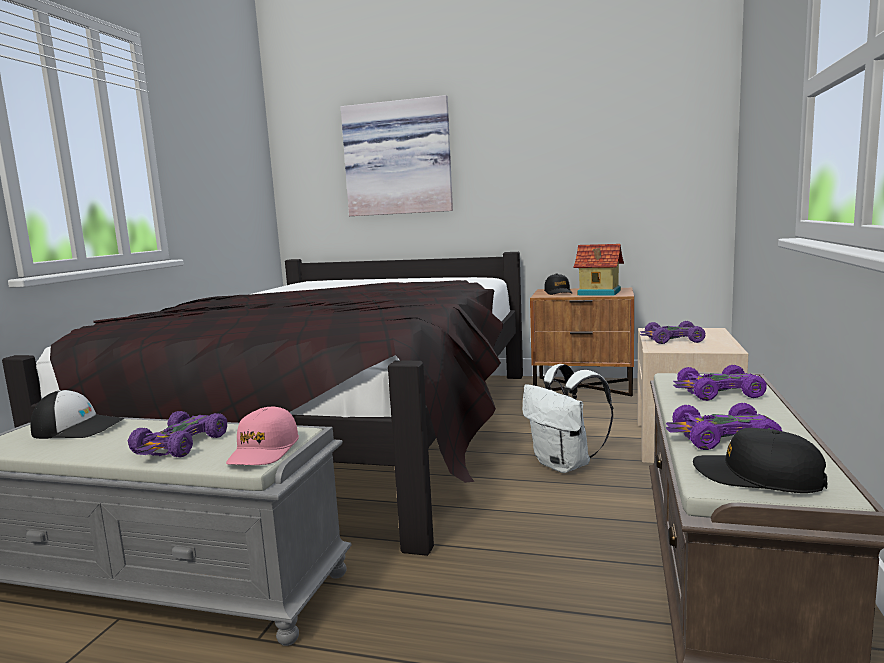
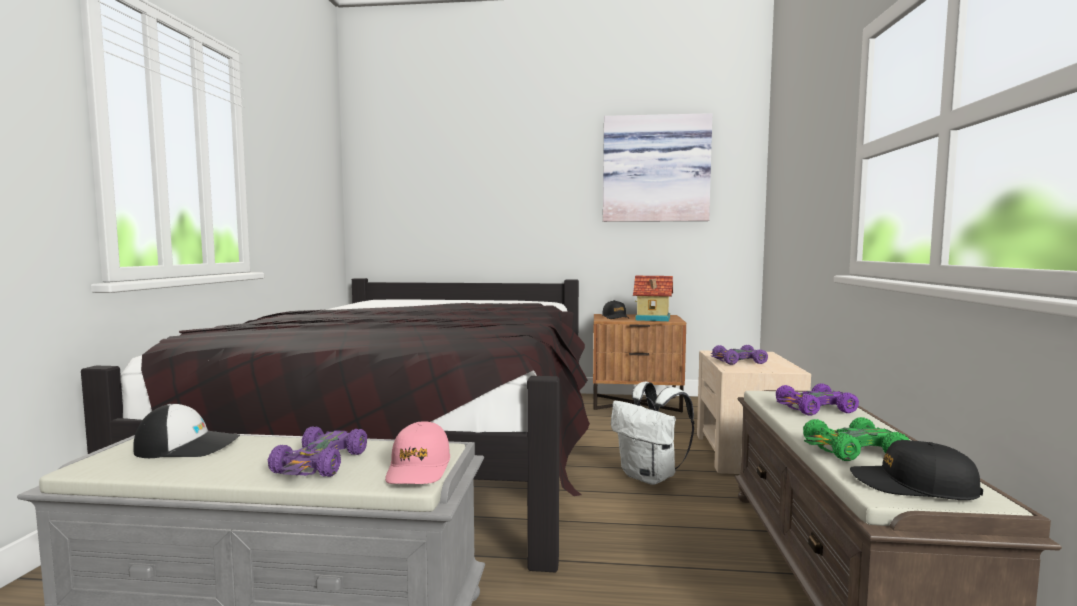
camera: 10 degrees left, 5 degrees down
picture [341,95,453,216] -> picture moved to [603,113,712,222]
purple toy car [666,403,782,450] -> green toy car [803,417,909,461]

